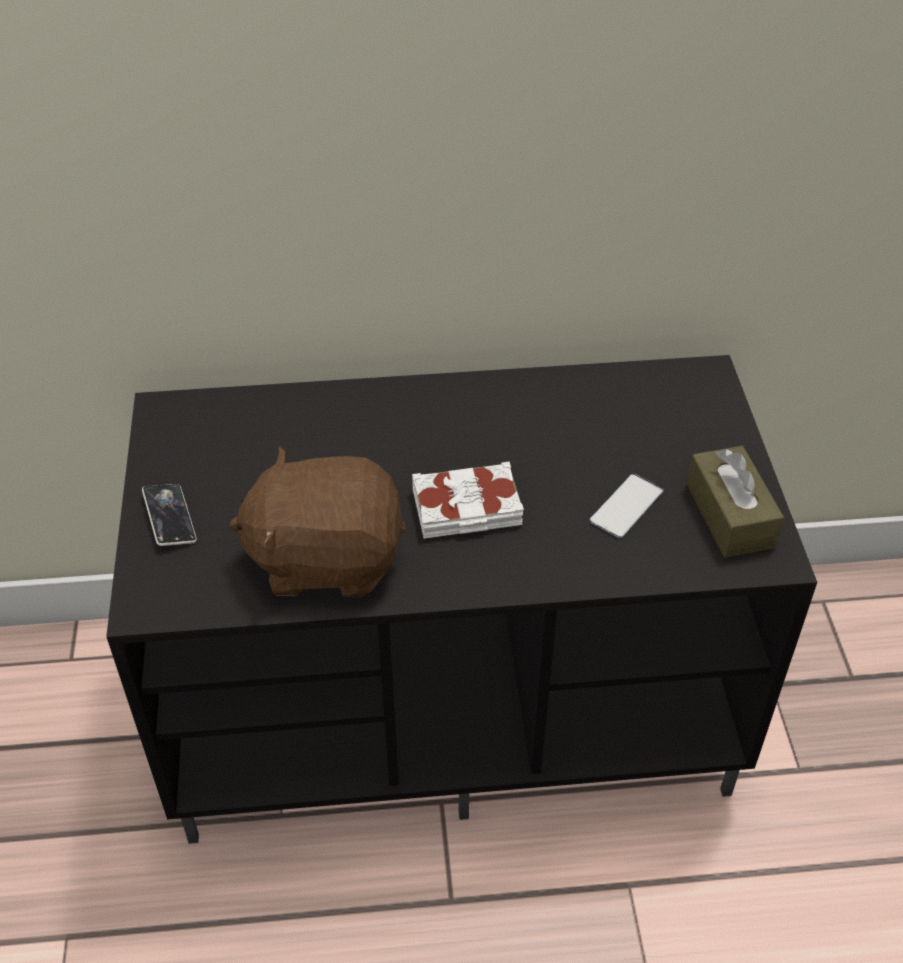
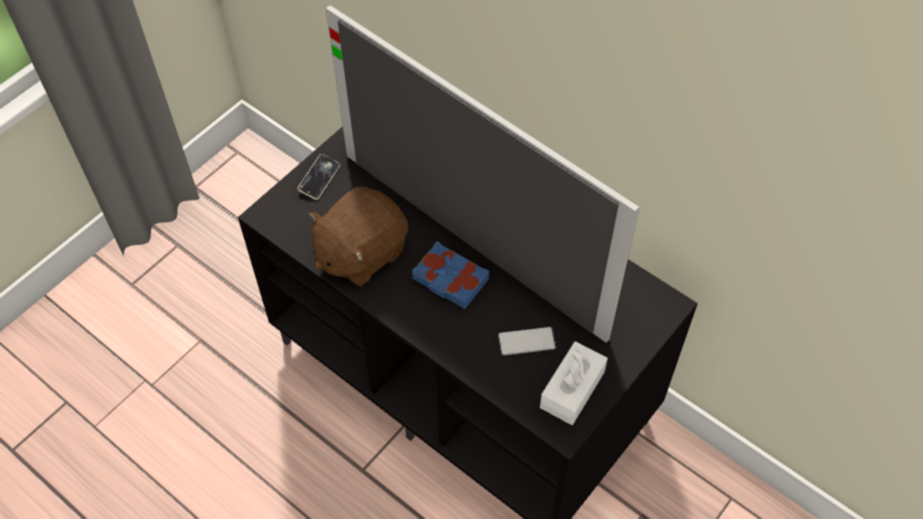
camera: 45 degrees right, 10 degrees up
brown plush toy [229,447,406,597] -> brown plush toy turned 90 degrees counterclockwise [309,186,409,286]
white book [412,461,524,539] -> blue book [412,241,489,309]
brown tissue box [687,446,784,558] -> white tissue box [540,341,608,425]
none -> television [326,5,640,342]

